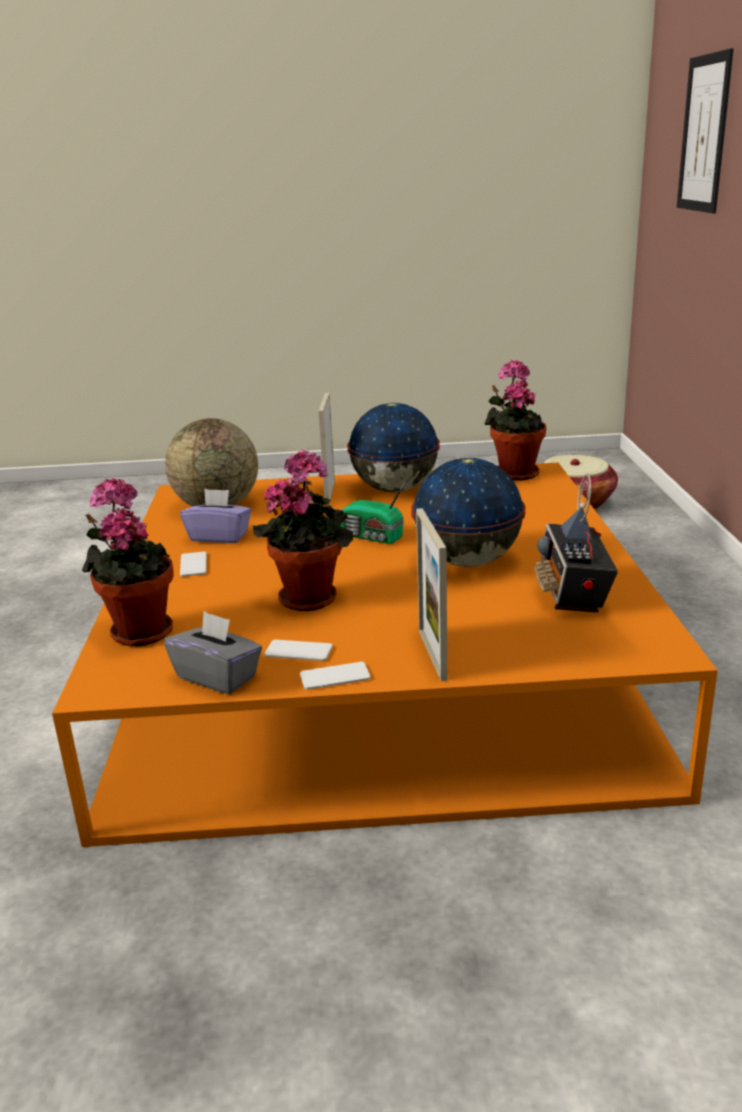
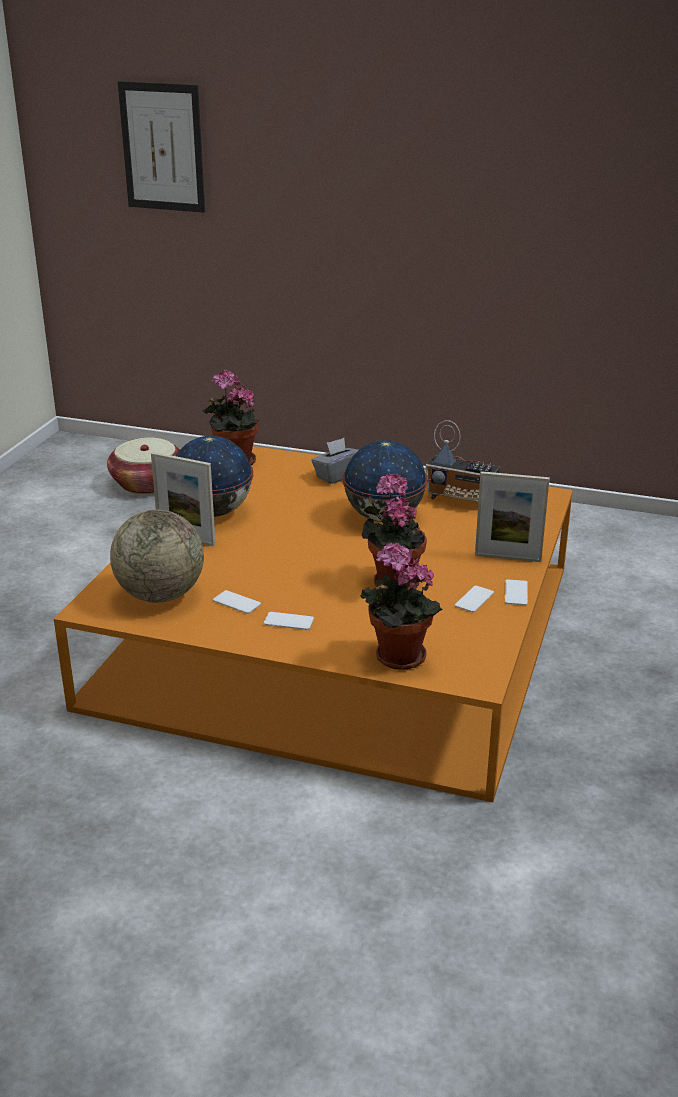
camera: 70 degrees left, 5 degrees up
grey tissue box [164,611,262,694] -> grey tissue box moved to [311,438,358,484]
purple tissue box [180,489,252,543] -> phone [213,590,261,614]
radio [341,480,407,544] -> none

